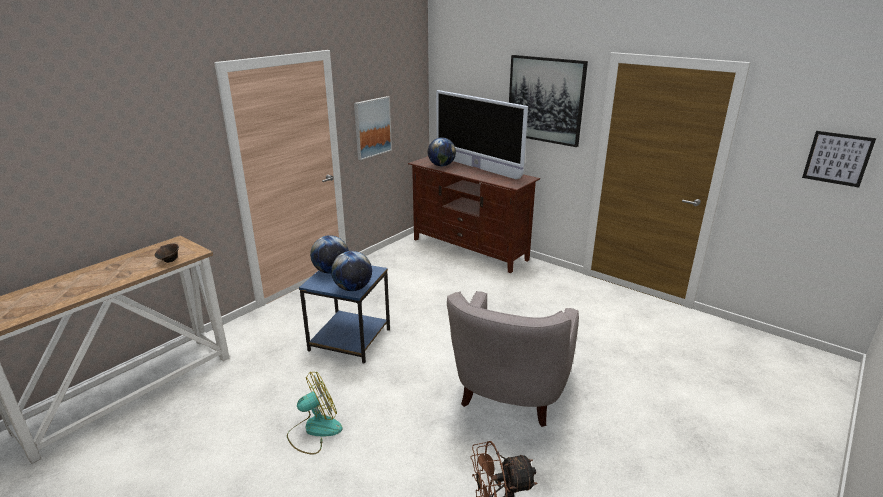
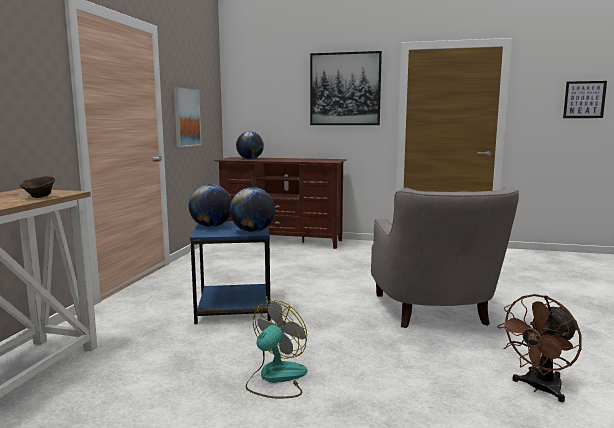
camera: 25 degrees left, 15 degrees down
television [436,90,528,179] -> none

